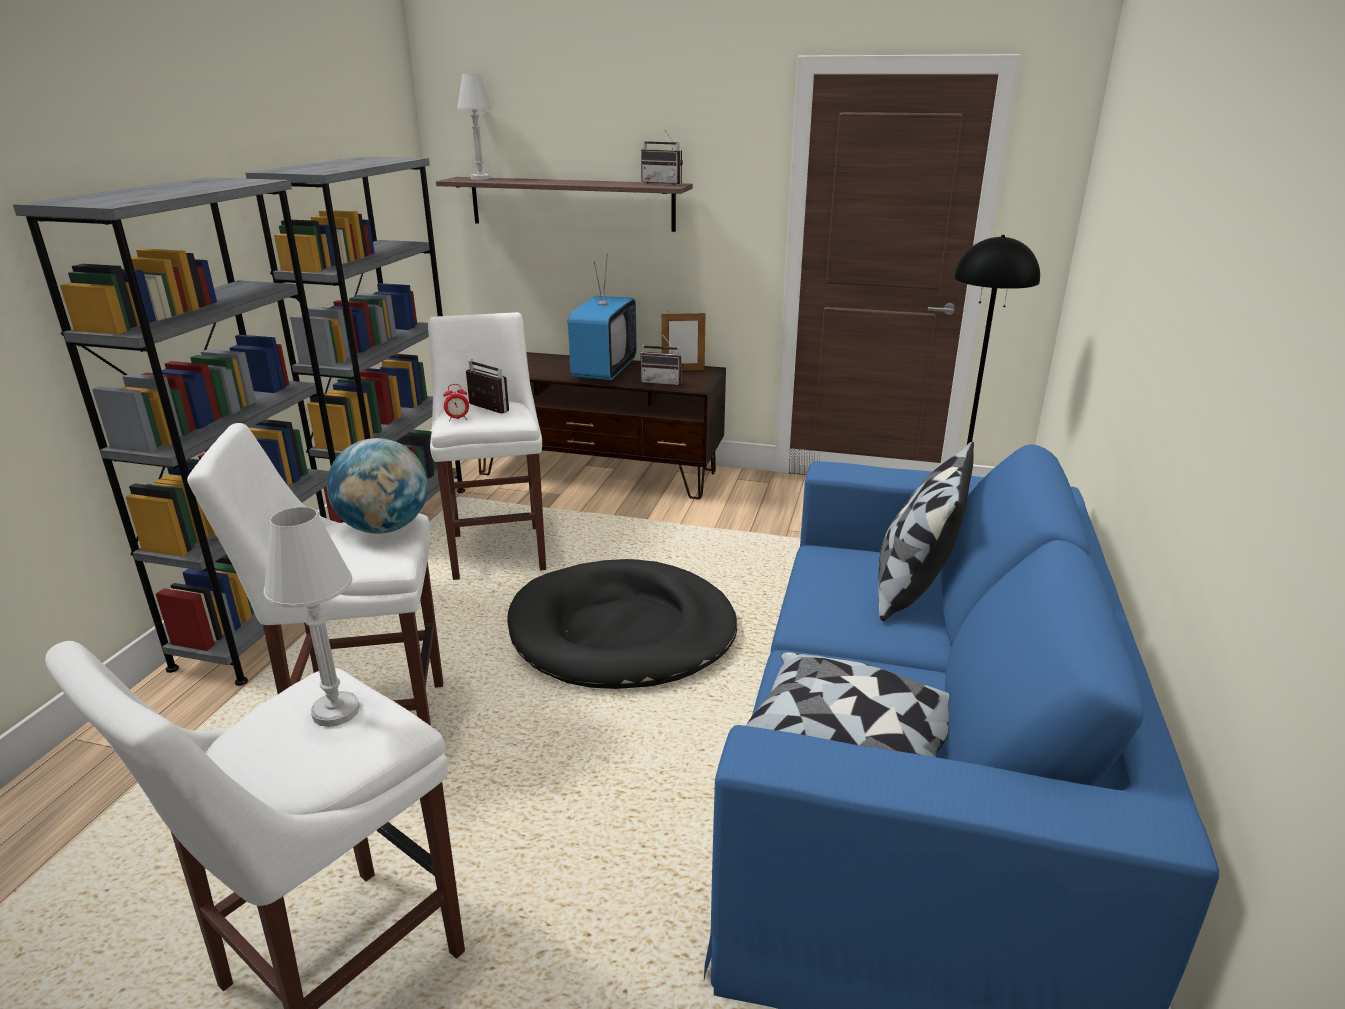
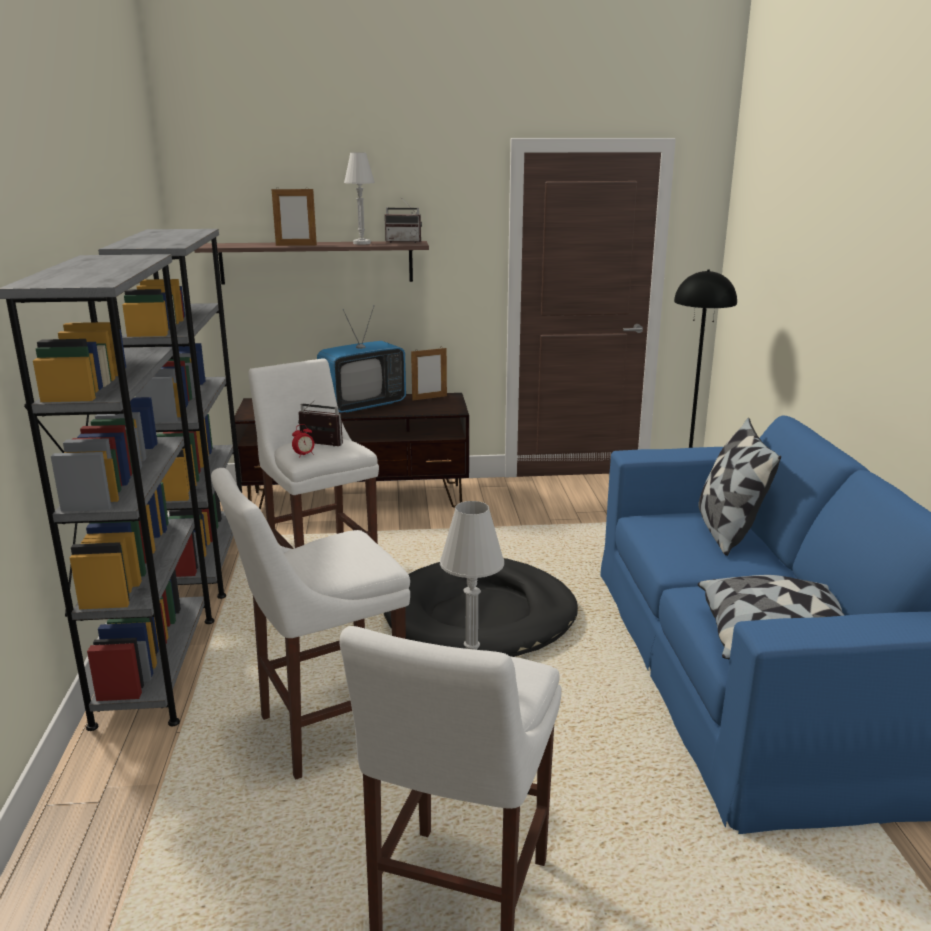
camera: 20 degrees left, 5 degrees down
globe [327,438,428,534] -> none
white table lamp [457,74,491,180] -> white table lamp moved to [344,152,375,245]
television [568,254,637,380] -> television turned 60 degrees clockwise [317,305,406,413]
radio [640,332,683,386] -> none
none -> picture frame [272,188,317,246]

